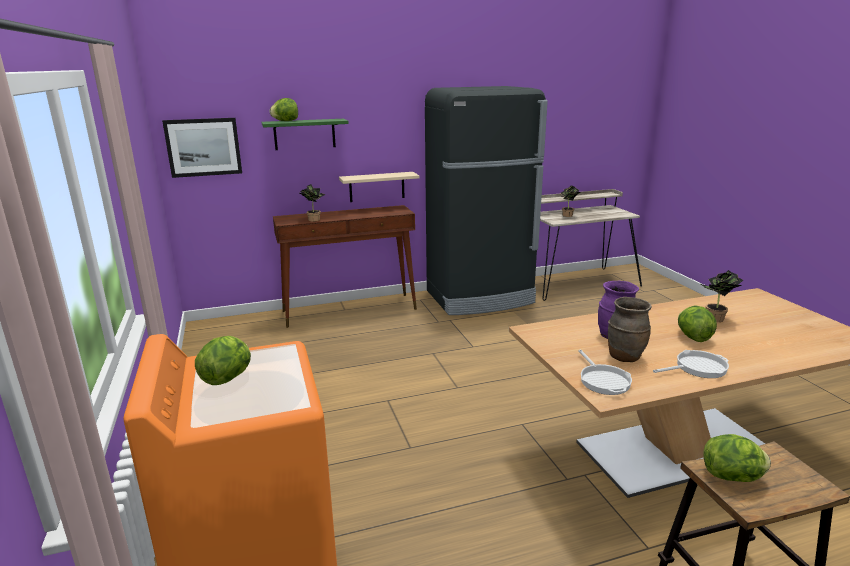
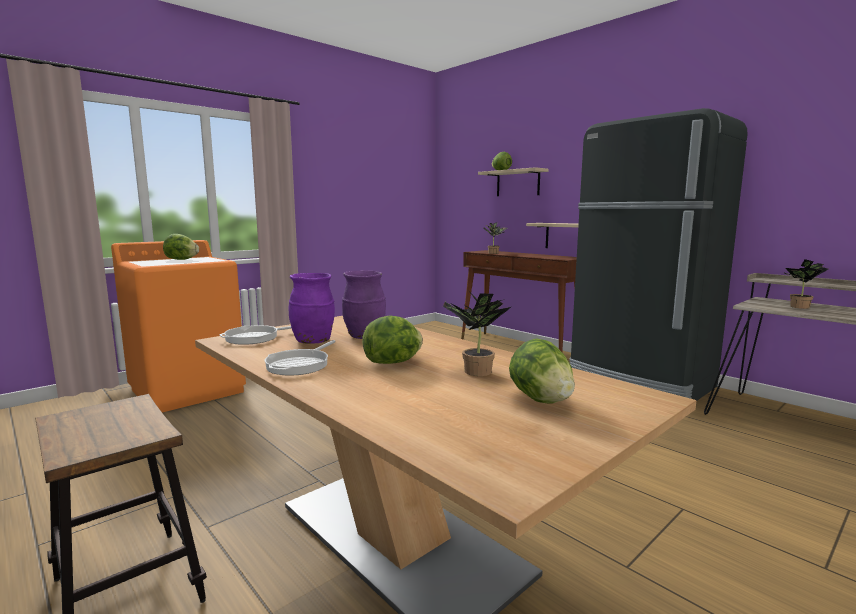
camera: 65 degrees right, 10 degrees down
picture [162,118,242,178] -> none
green shelf [262,119,349,150] -> beige shelf [478,167,548,196]
brown vase [608,297,652,362] -> purple vase [289,273,335,344]
frying pan [653,350,729,378] -> frying pan turned 60 degrees clockwise [265,340,336,376]
lettuce [703,434,771,482] -> lettuce moved to [509,339,575,404]

